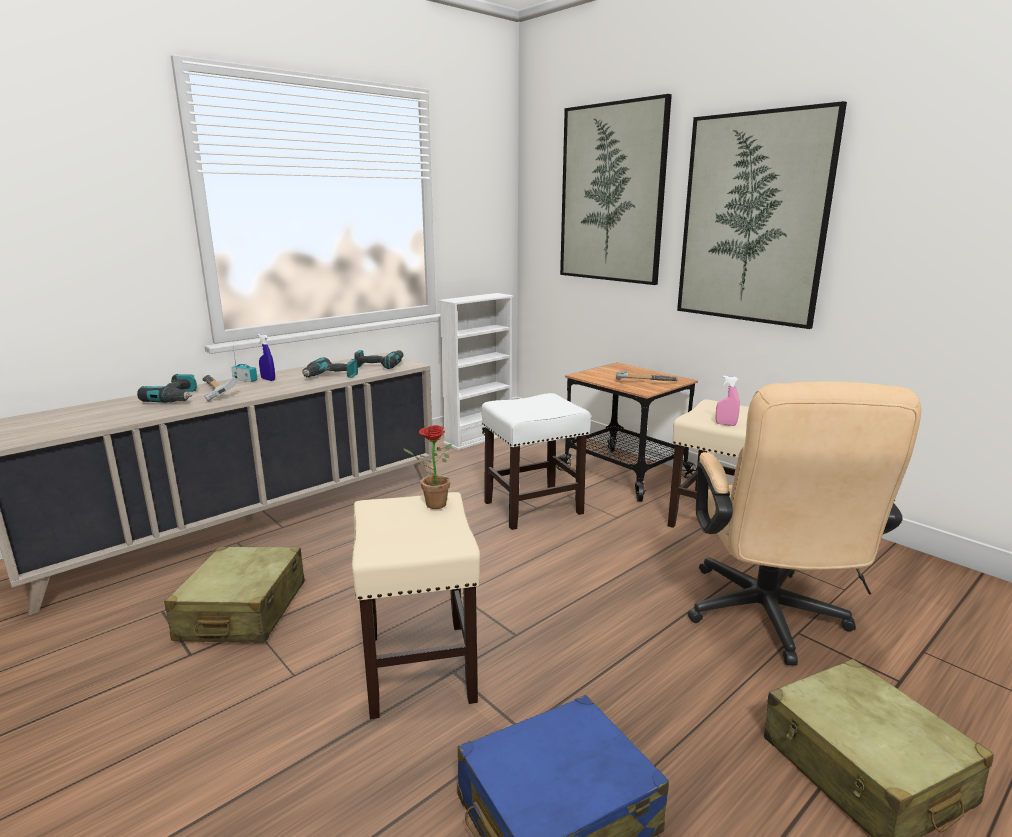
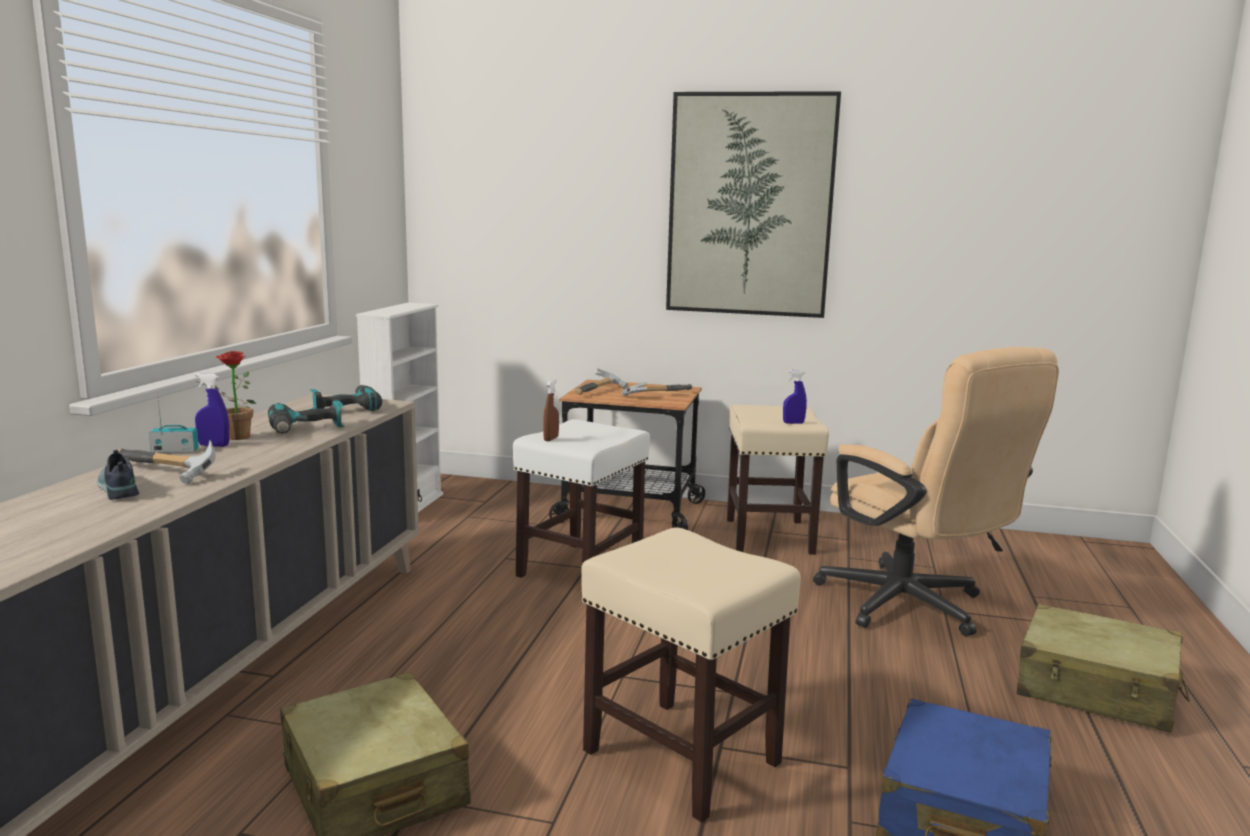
camera: 35 degrees left, 5 degrees down
power drill [137,374,197,403] -> shoe [96,450,139,500]
potted plant [403,425,451,509] -> potted plant moved to [196,351,256,440]
picture [560,94,672,285] -> none
pink spray bottle [716,376,740,426] -> blue spray bottle [783,370,807,424]
none -> brown spray bottle [543,379,559,441]
none -> hammer [575,369,628,395]

